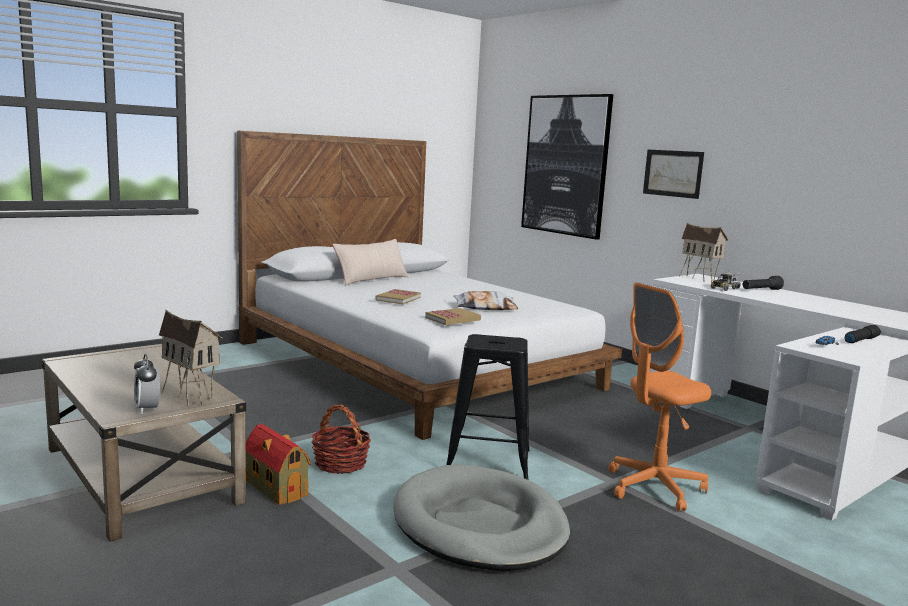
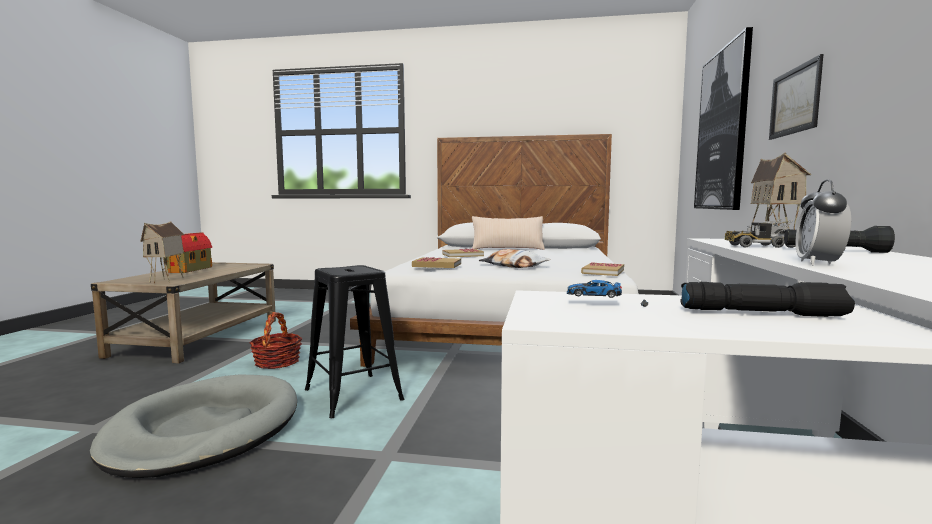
camera: 50 degrees right, 5 degrees down
alarm clock [134,354,160,414] -> alarm clock moved to [795,179,851,265]
toy house [245,424,311,505] -> toy house moved to [165,233,212,273]
orange office chair [608,283,711,512] -> none
none -> book [581,262,624,276]

